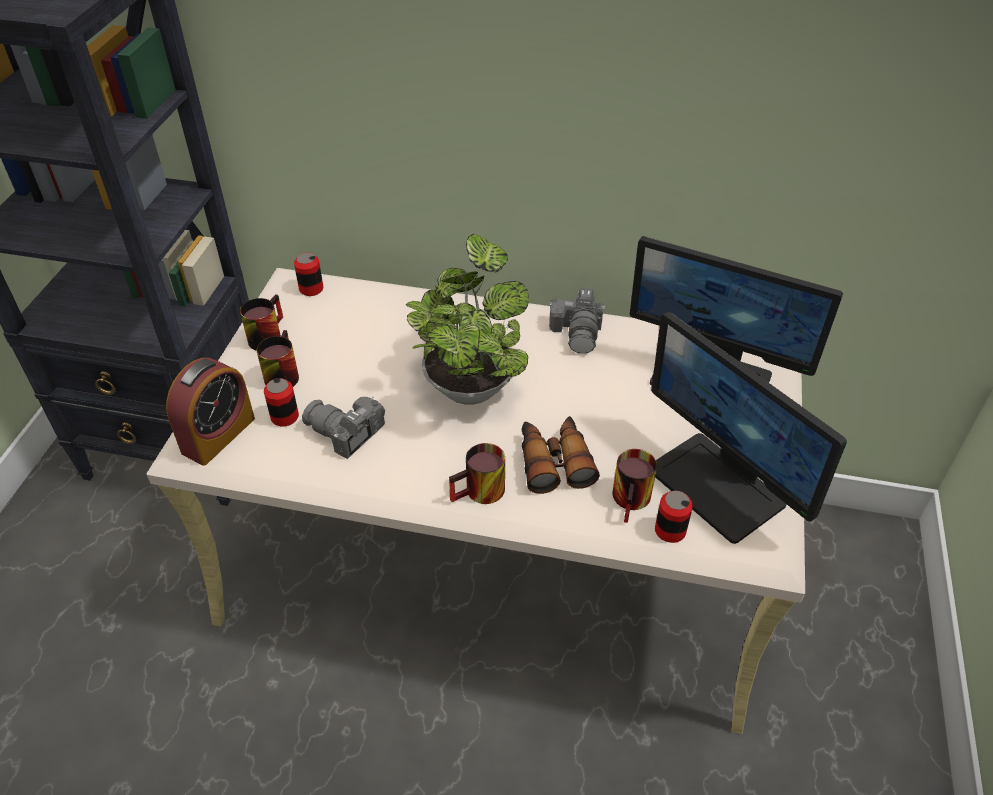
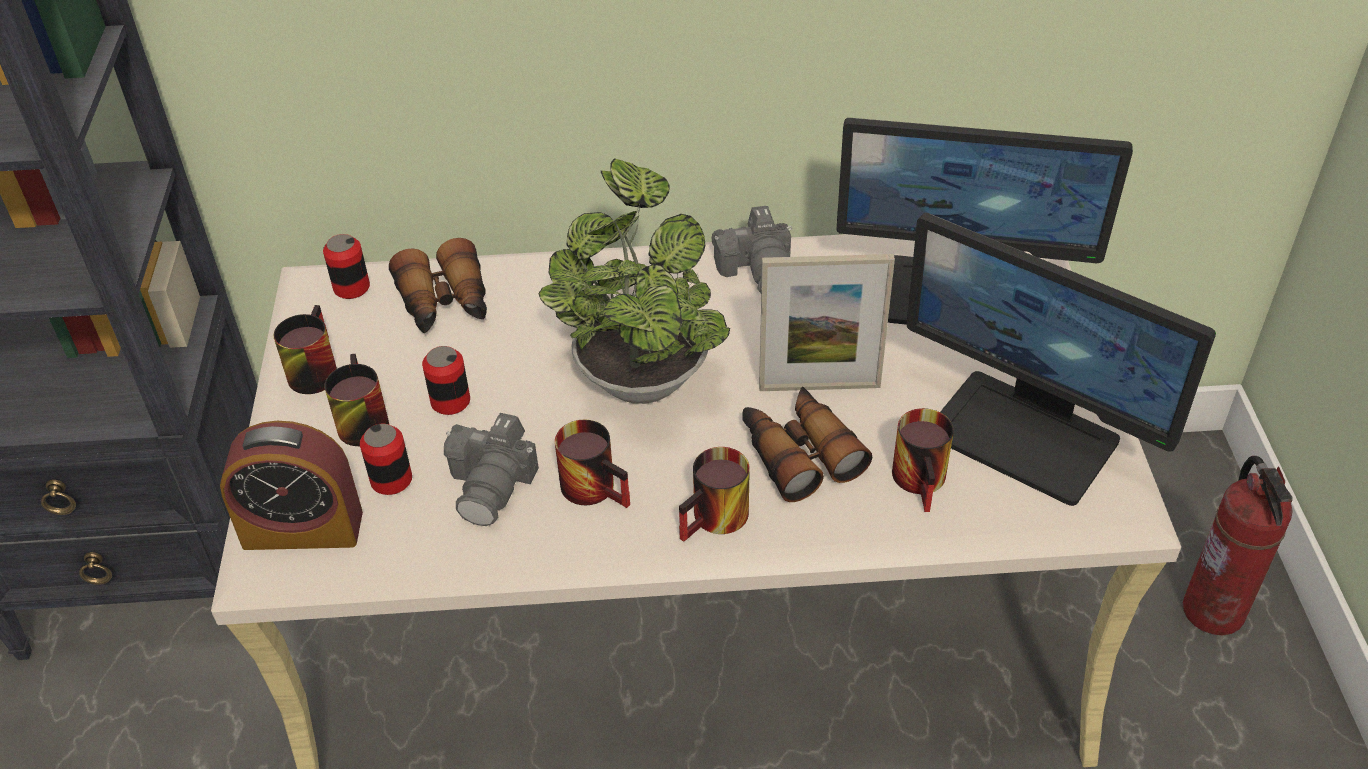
camera: 15 degrees left, 0 degrees up
alarm clock [166,358,255,466] -> alarm clock turned 75 degrees clockwise [220,421,363,550]
camera [302,397,385,459] -> camera turned 90 degrees counterclockwise [444,413,539,526]
can [655,491,693,543] -> can moved to [422,346,470,415]
none -> binoculars [389,238,487,333]
none -> mug [555,420,630,508]
none -> picture frame [759,254,895,391]
none -> fire extinguisher [1182,456,1293,635]

